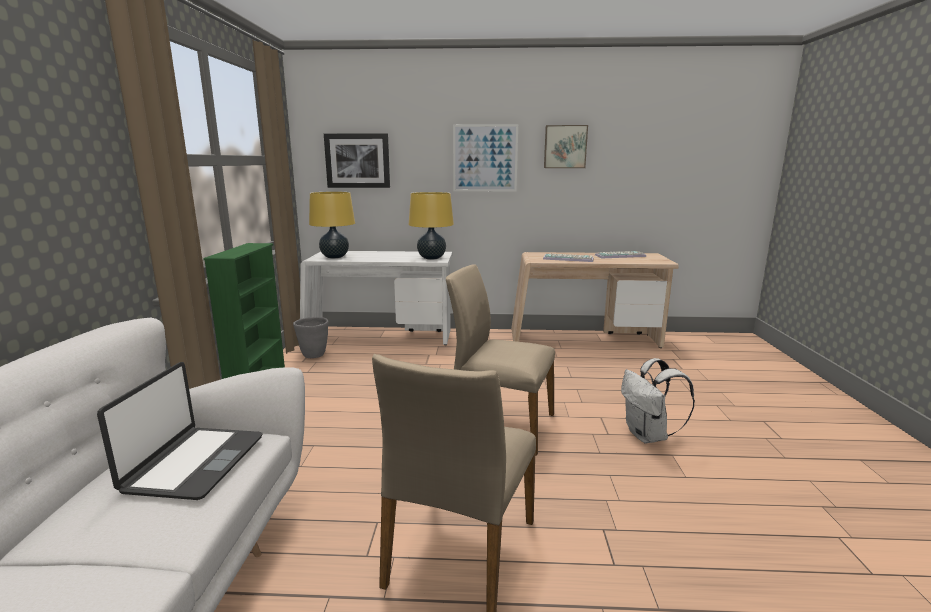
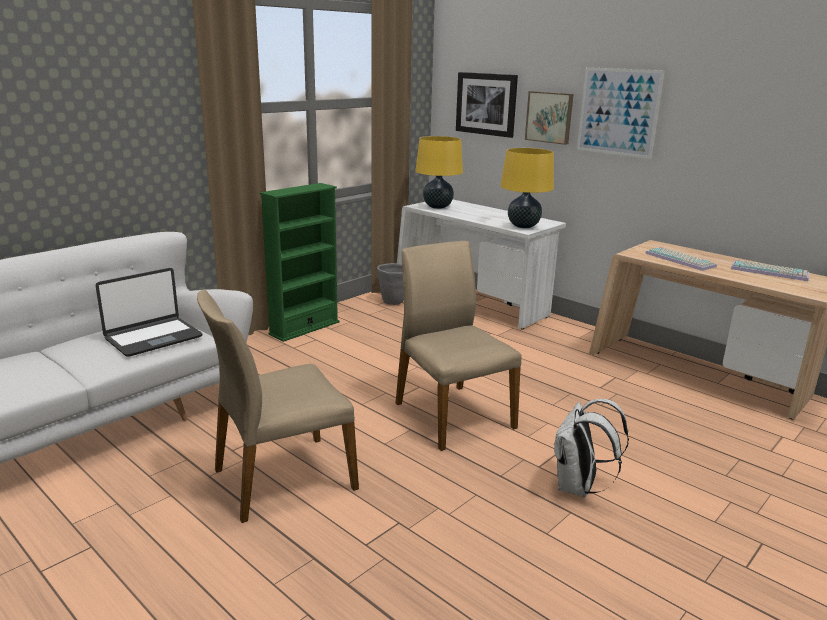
camera: 40 degrees right, 5 degrees up
picture [544,125,588,168] -> picture moved to [525,91,573,145]

